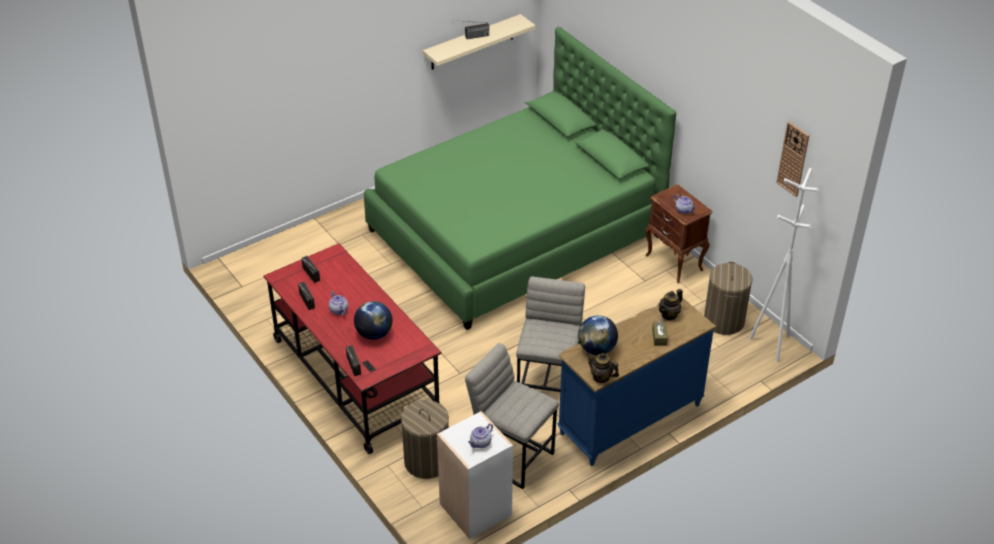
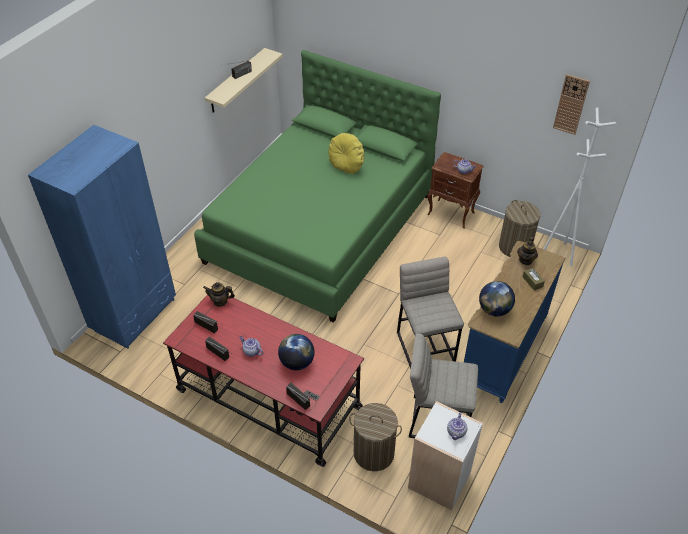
camera: 25 degrees left, 5 degrees up
teapot [586,353,619,383] -> teapot moved to [203,282,235,307]
none -> blue wardrobe [28,125,176,348]
none -> yellow pillow [329,133,364,174]

